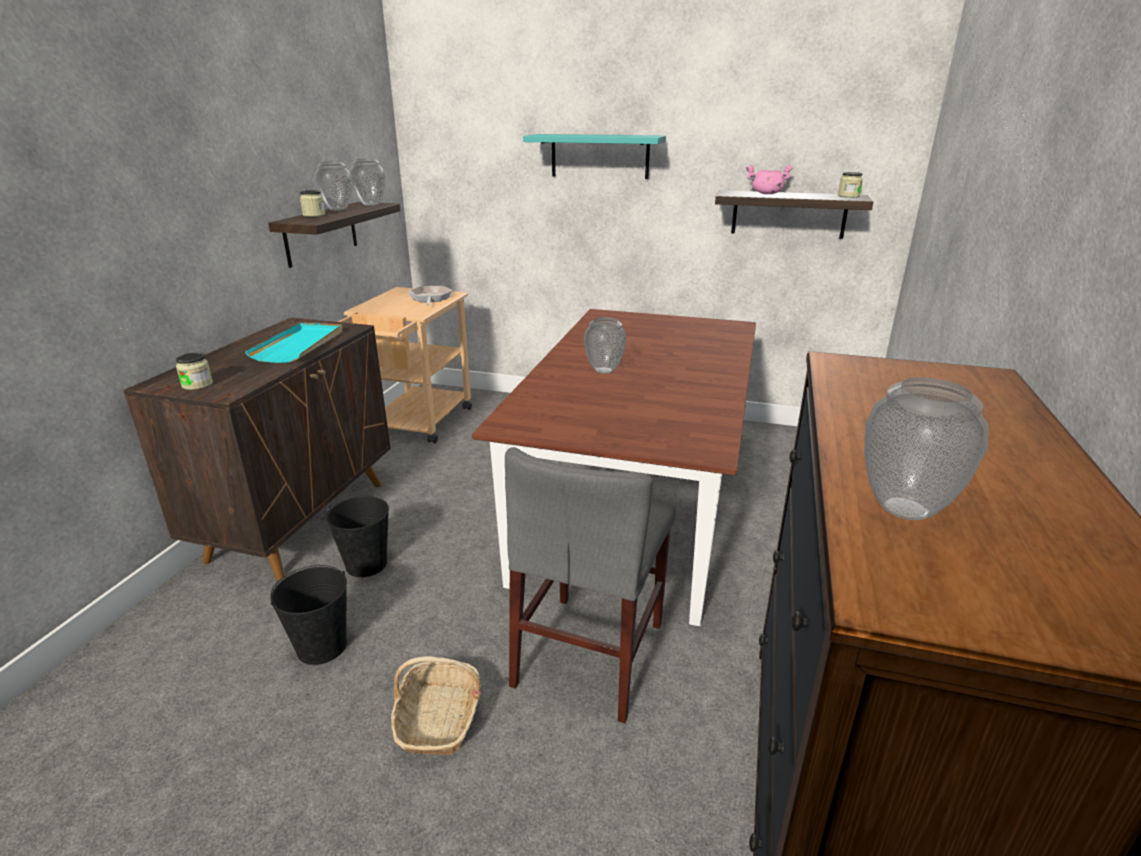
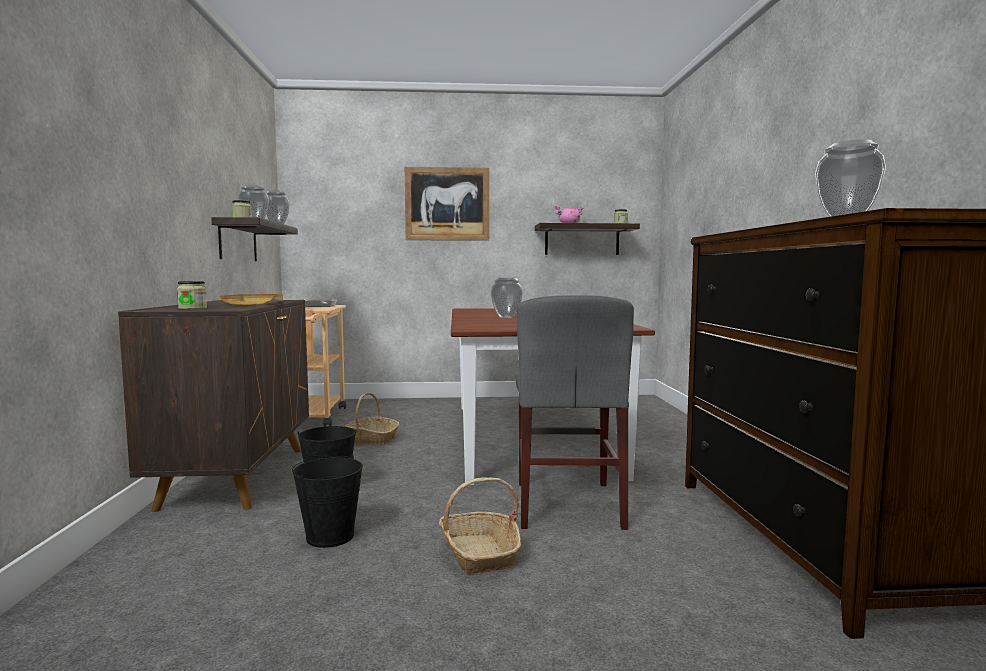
camera: 20 degrees left, 20 degrees down
turquoise tray [245,323,343,363] -> beige tray [219,294,283,305]
turquoise shelf [523,134,666,179] -> picture [404,167,489,241]
none -> basket [343,393,399,445]

